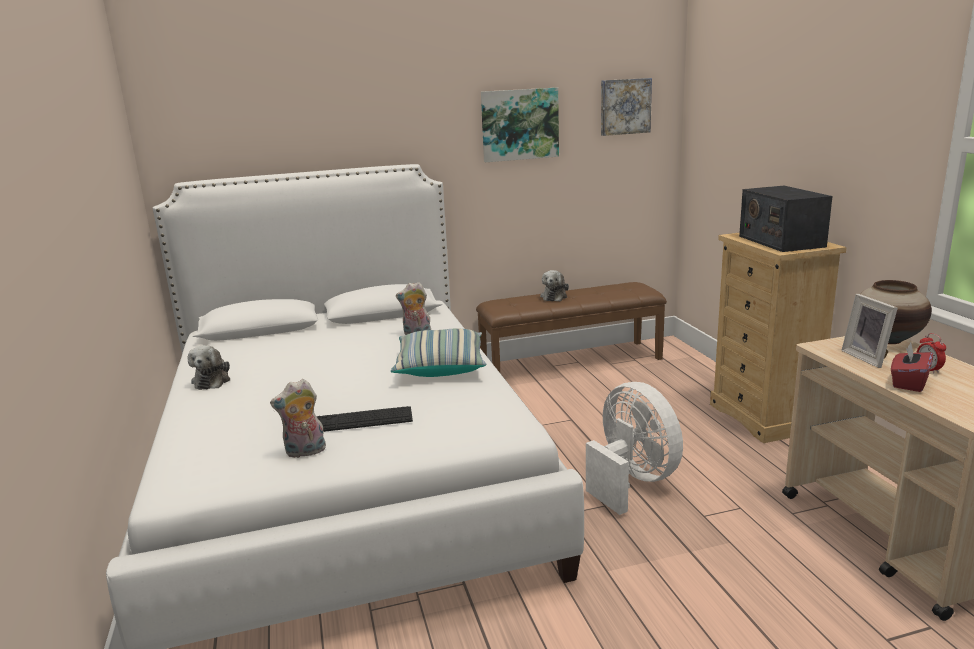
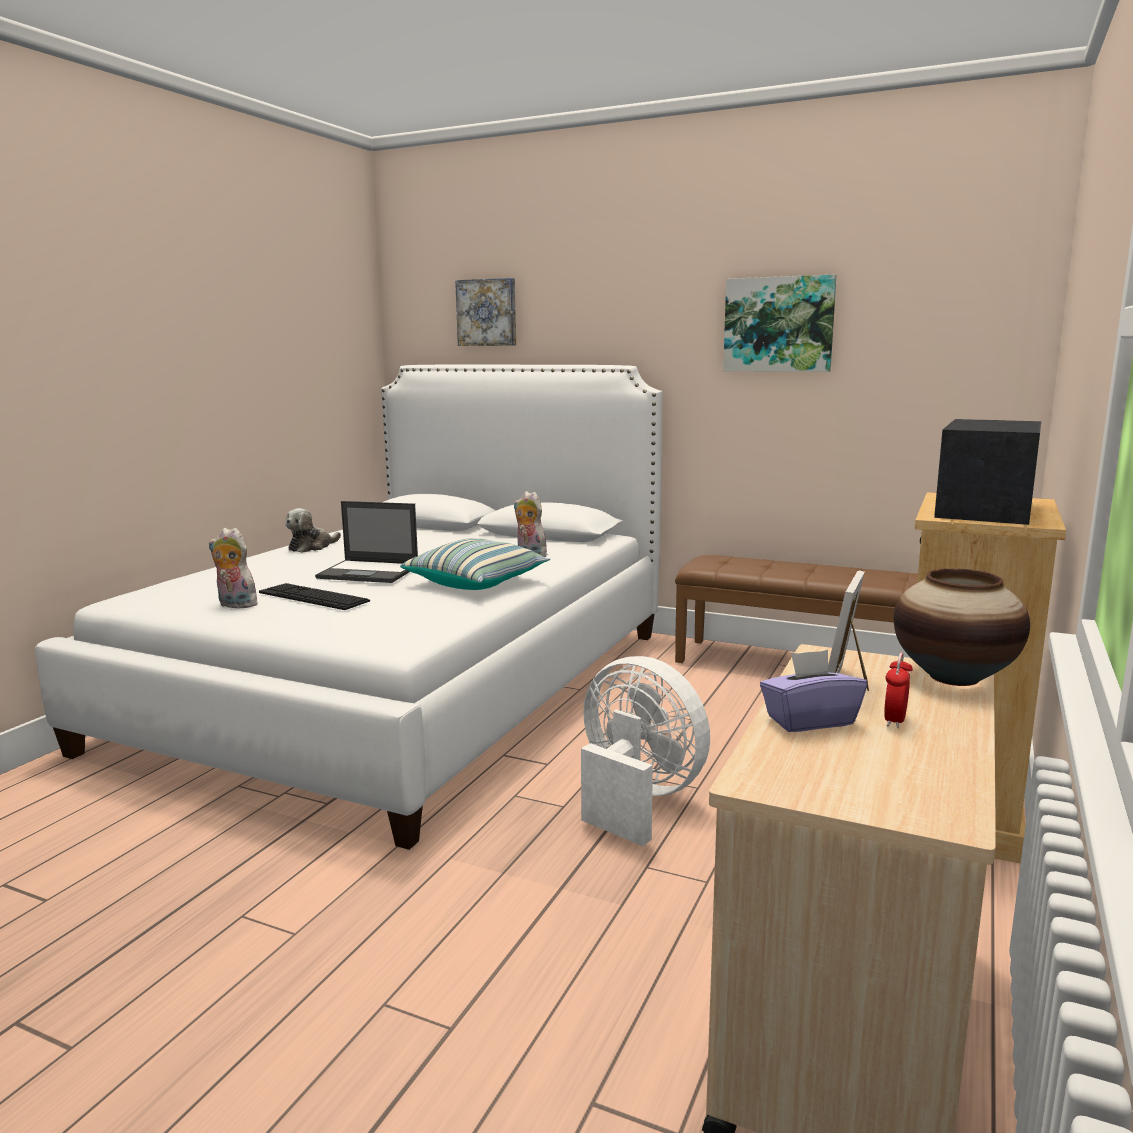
camera: 40 degrees right, 5 degrees down
plush toy [540,270,569,301] -> none
white fan [586,382,683,515] -> white fan turned 60 degrees counterclockwise [581,656,710,846]
picture [601,78,652,136] -> picture moved to [455,278,516,346]
red tissue box [891,343,934,392] -> purple tissue box [760,650,867,732]
none -> laptop [315,501,418,583]

